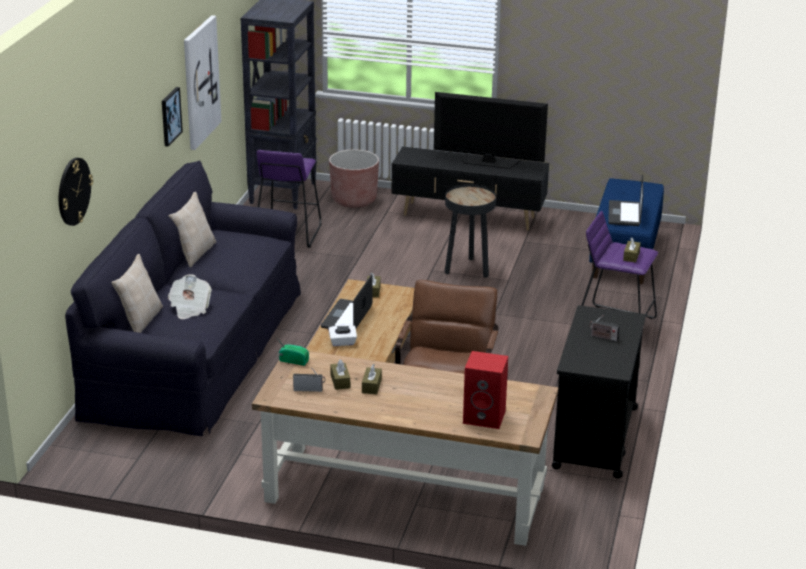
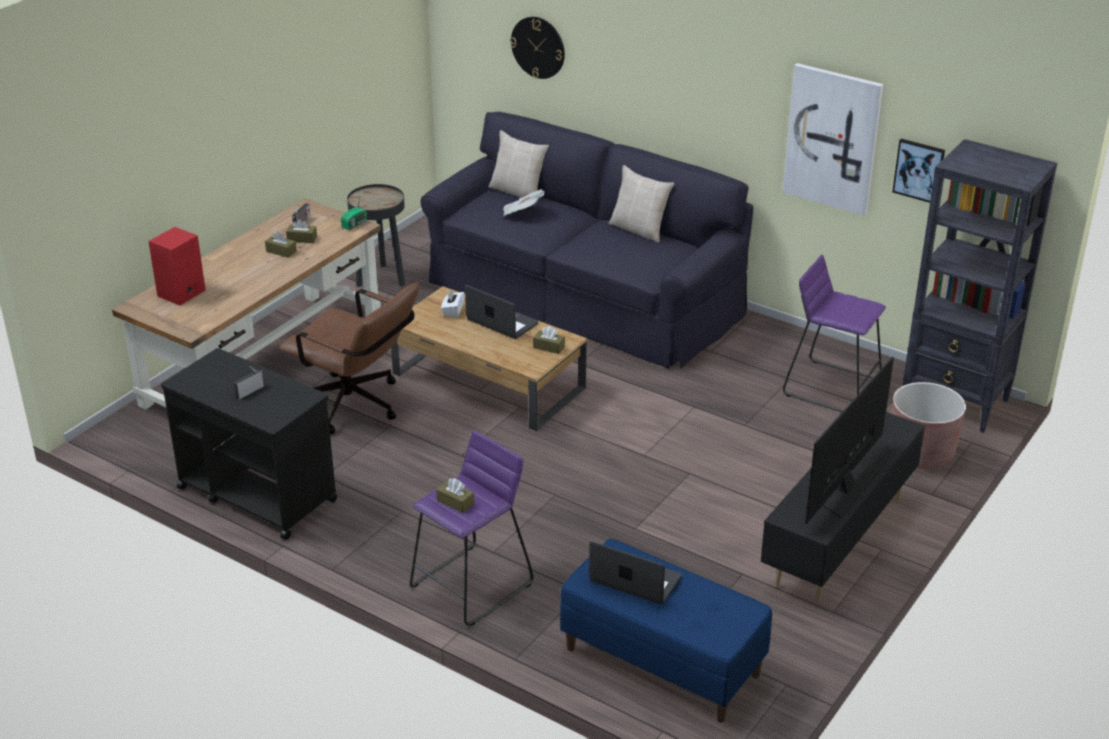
camera: 110 degrees right, 5 degrees up
picture [162,87,183,147] -> picture moved to [892,139,945,203]
black side table [445,184,496,278] -> black side table moved to [347,184,405,287]

